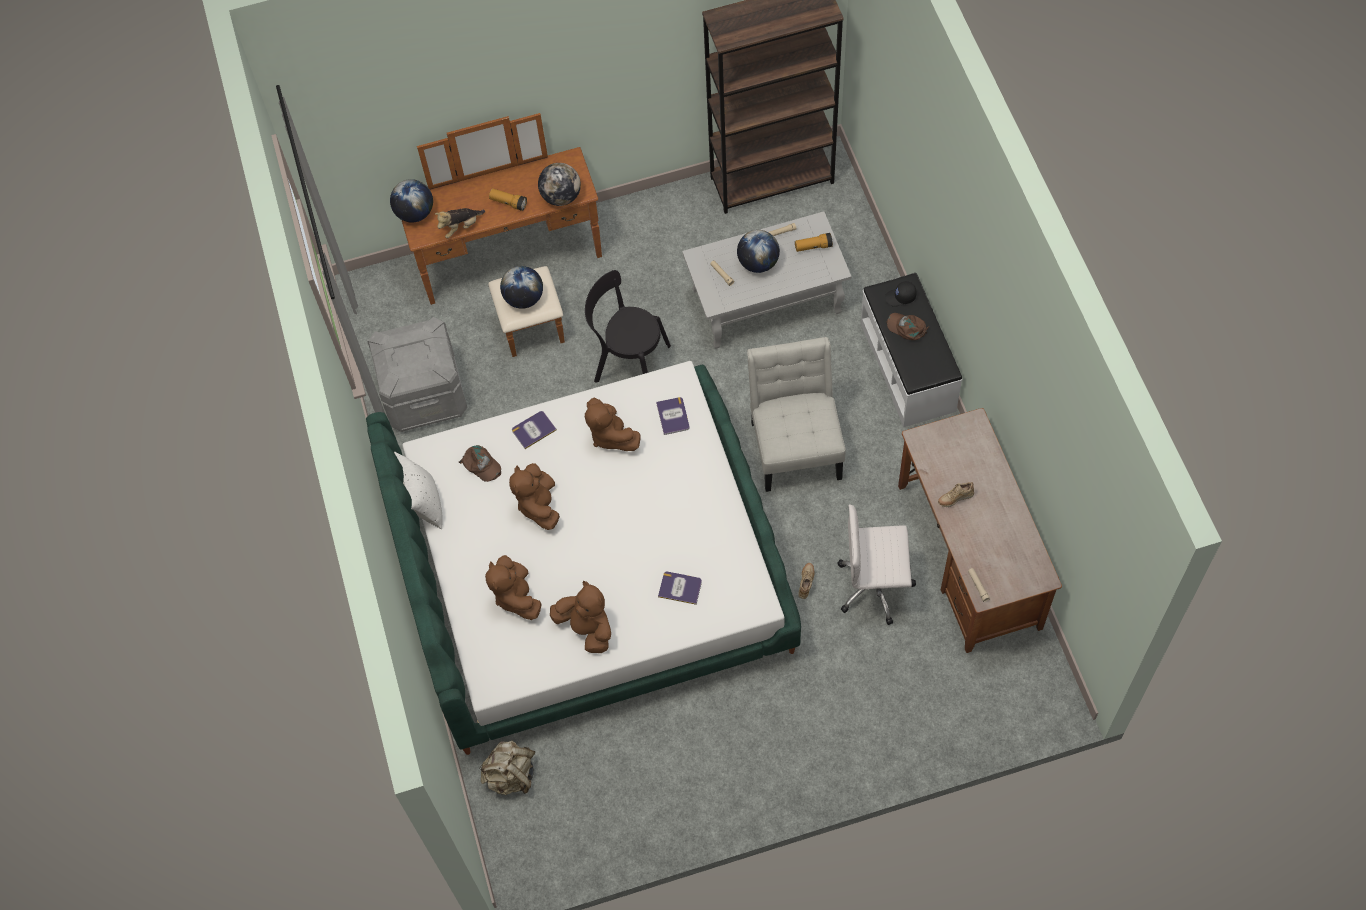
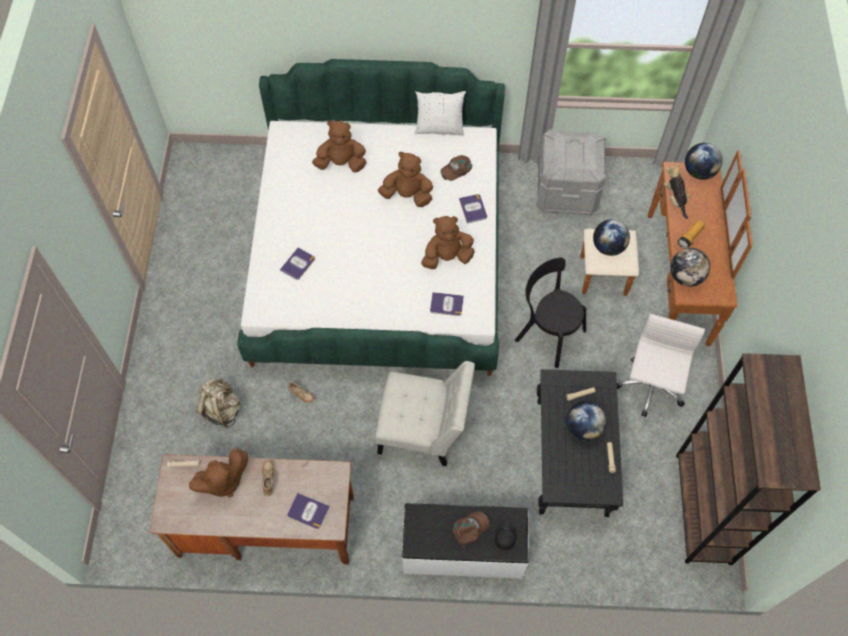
camera: 105 degrees right, 0 degrees up
beige backpack [479,741,535,795] -> beige backpack moved to [197,378,241,428]
brown plush toy [550,581,611,653] -> brown plush toy moved to [189,448,248,498]
black chair [585,270,671,383] -> black chair turned 90 degrees counterclockwise [515,258,586,368]
white coffee table [682,211,851,349] -> black coffee table [537,369,623,517]
flashlight [795,233,833,252] -> none
white office chair [838,504,916,625] -> white office chair moved to [617,314,705,417]
none -> book [287,493,330,529]

